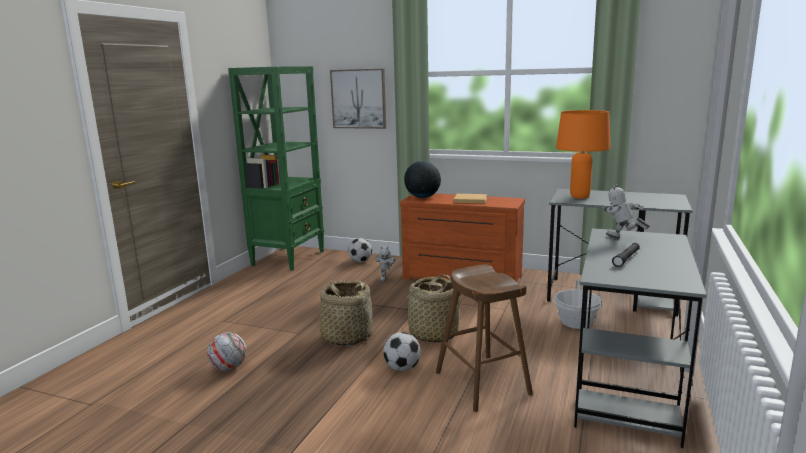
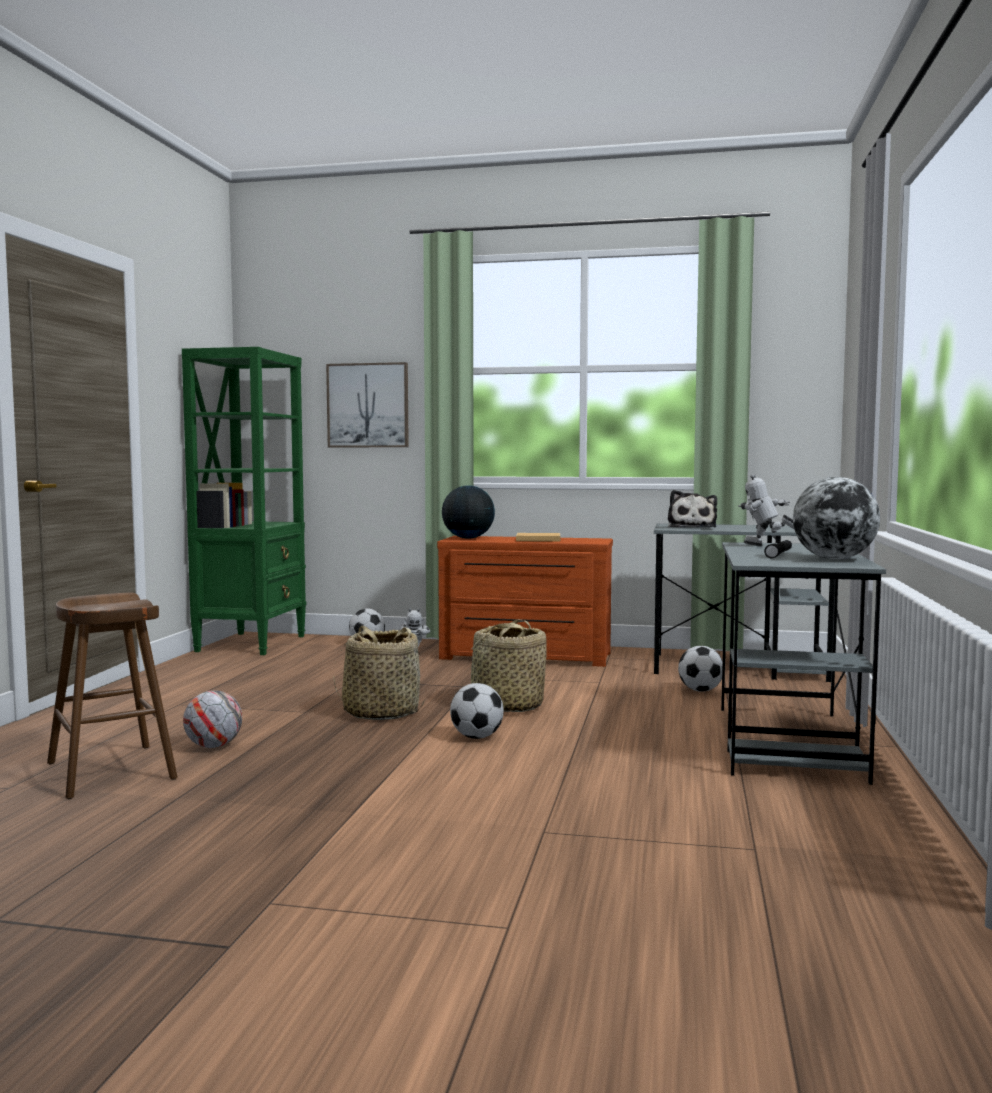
camera: 10 degrees left, 10 degrees down
brown stool [436,264,533,412] -> brown stool moved to [47,593,177,799]
basket [554,279,602,329] -> football [678,646,722,692]
orange table lamp [556,110,610,199] -> plush toy [668,490,717,528]
none -> globe [793,477,880,559]

